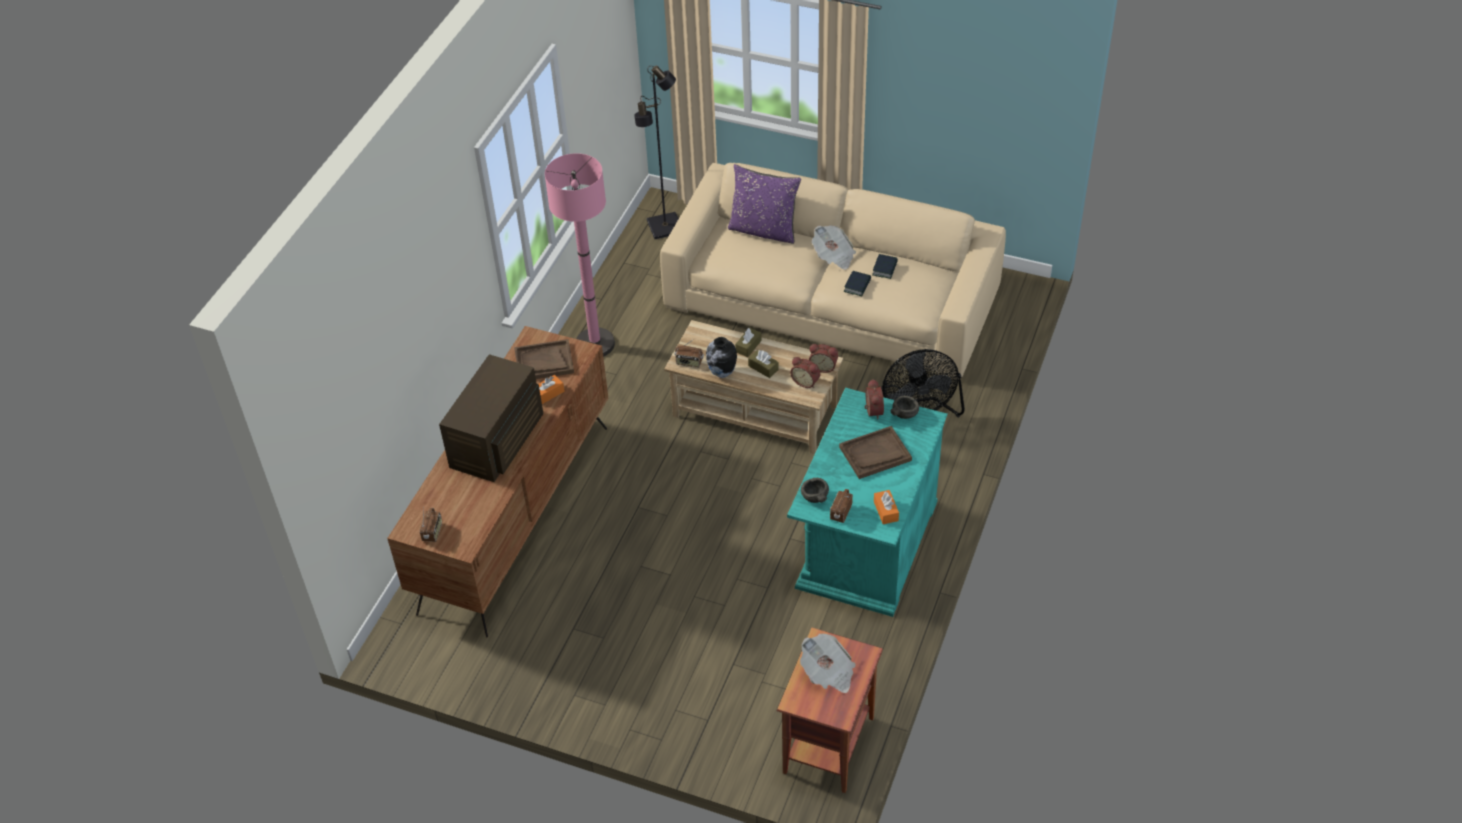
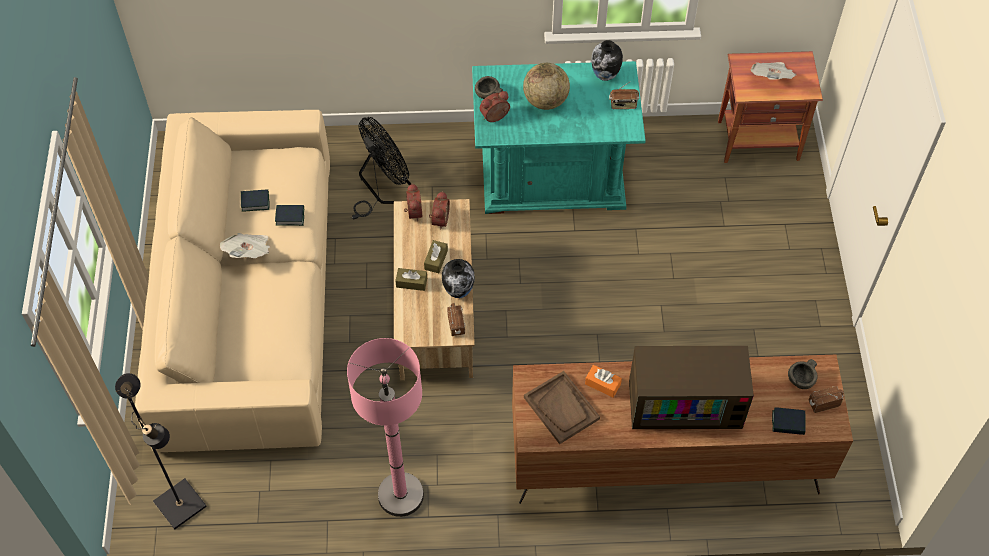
camera: 115 degrees left, 10 degrees up
purple pillow [728,164,801,244] -> none
grey bowl [801,478,829,503] -> grey bowl moved to [788,359,818,389]
brown tray [839,426,912,479] -> globe [523,63,570,110]
orange tissue box [874,490,899,524] -> vase [591,40,623,81]
none -> book [772,408,805,435]

